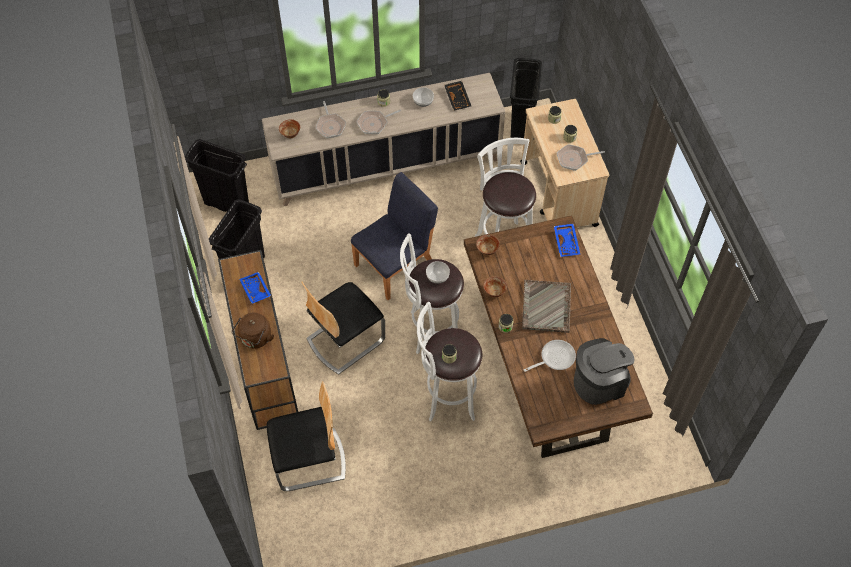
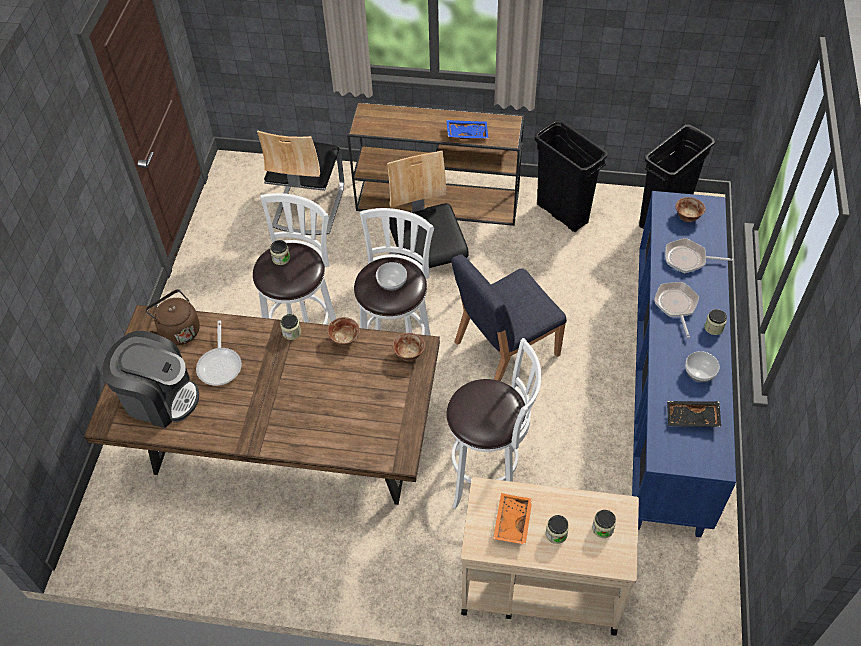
camera: 115 degrees right, 5 degrees down
brown kettle [231,313,274,348] -> brown kettle moved to [145,289,200,345]
beige cabinet [262,73,505,206] -> blue cabinet [632,191,736,537]
blue chair [351,172,438,300] -> blue chair turned 75 degrees clockwise [452,254,567,381]
black trash can [510,58,542,138] -> none
grey tray [522,279,571,333] -> none
blue tray [554,224,580,257] -> none
frying pan [557,144,605,171] -> orange tray [493,493,532,545]
coffee machine [574,338,635,405] -> coffee machine turned 75 degrees counterclockwise [103,331,199,428]

